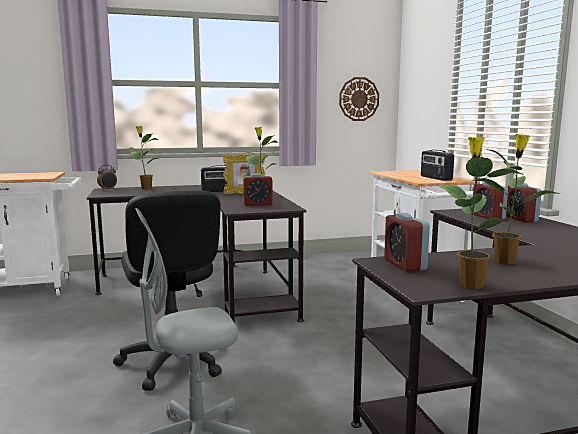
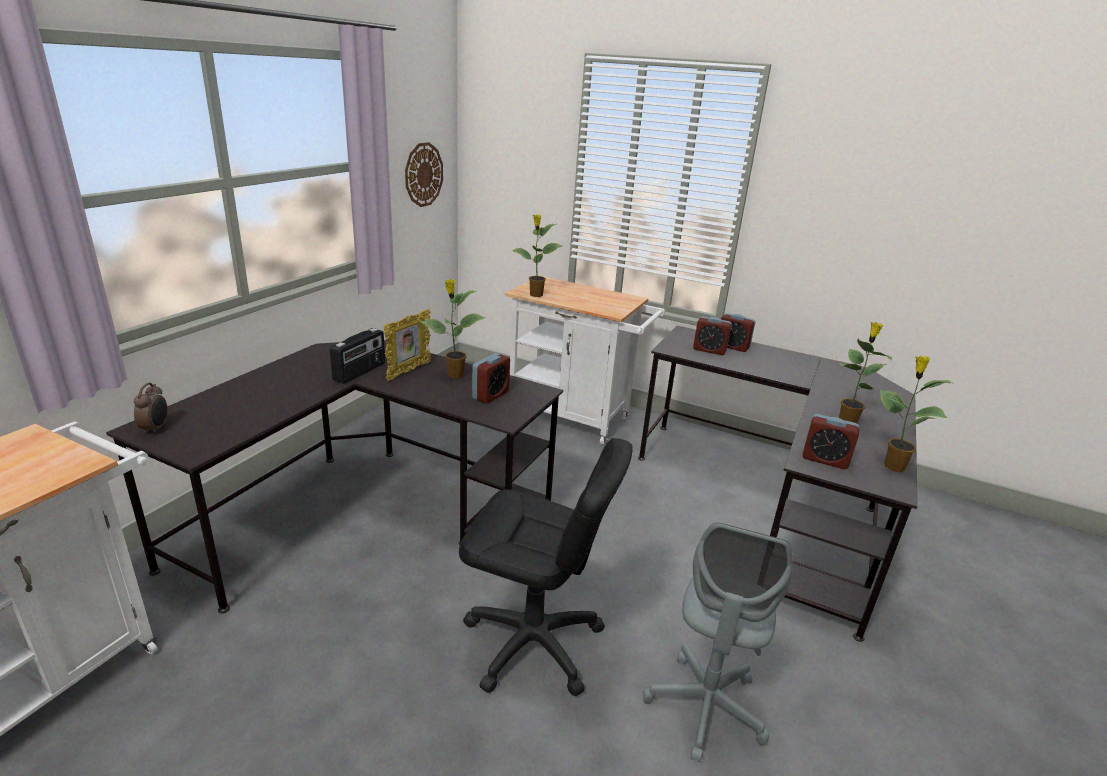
camera: 50 degrees left, 15 degrees up
potted plant [127,126,158,189] -> potted plant moved to [511,214,562,297]
radio [421,150,454,181] -> none

